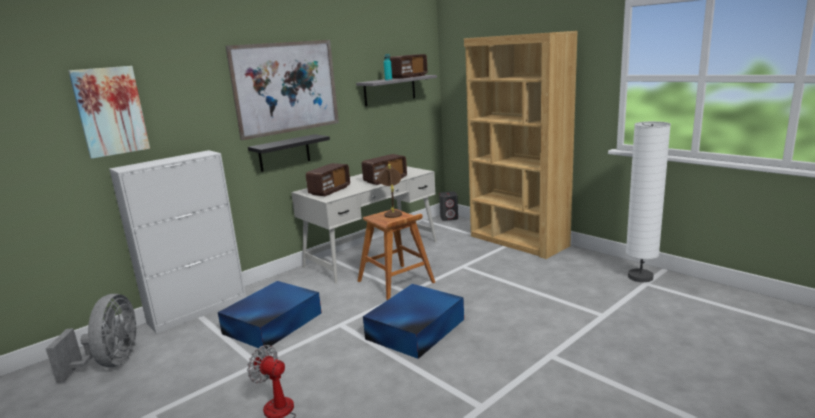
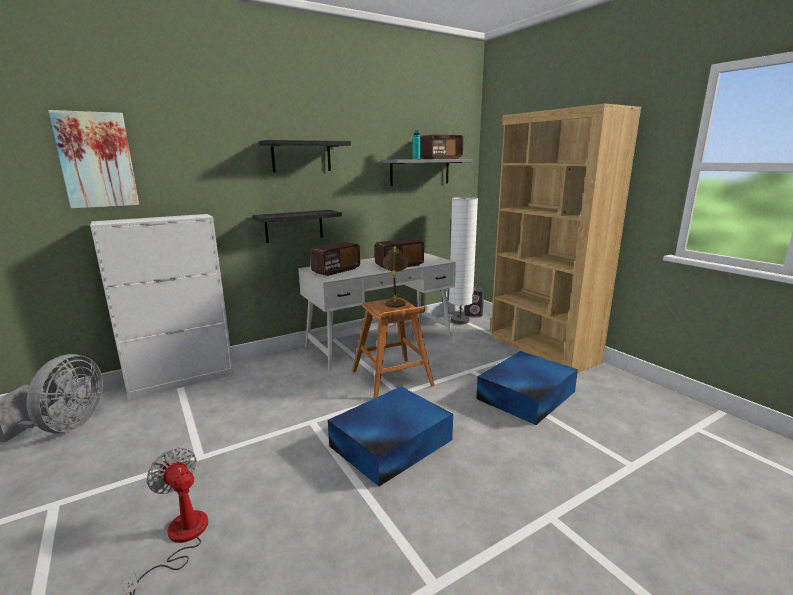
camera: 10 degrees right, 0 degrees up
blue storage box [218,281,322,349] -> blue storage box moved to [476,351,578,425]
picture [225,40,339,140] -> black shelf [259,140,351,172]
white floor lamp [626,121,671,282] -> white floor lamp moved to [449,197,478,324]

